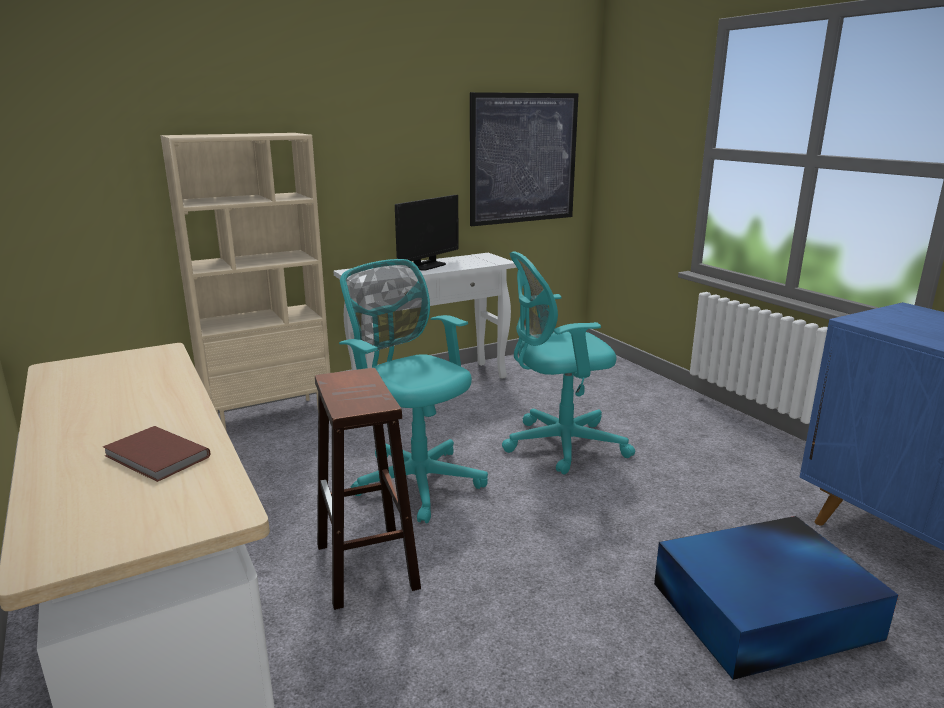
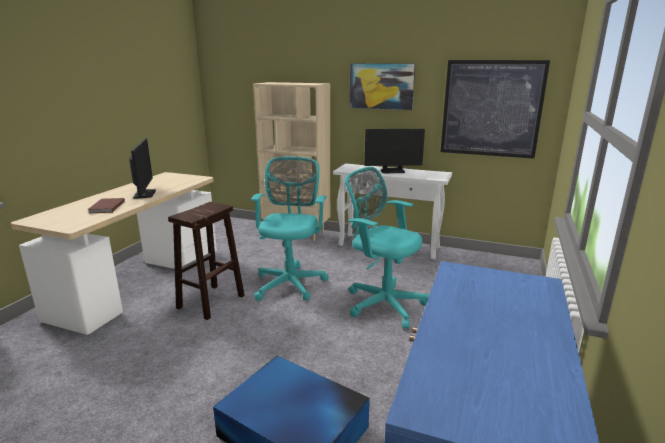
camera: 50 degrees right, 0 degrees up
none -> monitor [129,138,156,198]
none -> picture [350,63,416,110]

